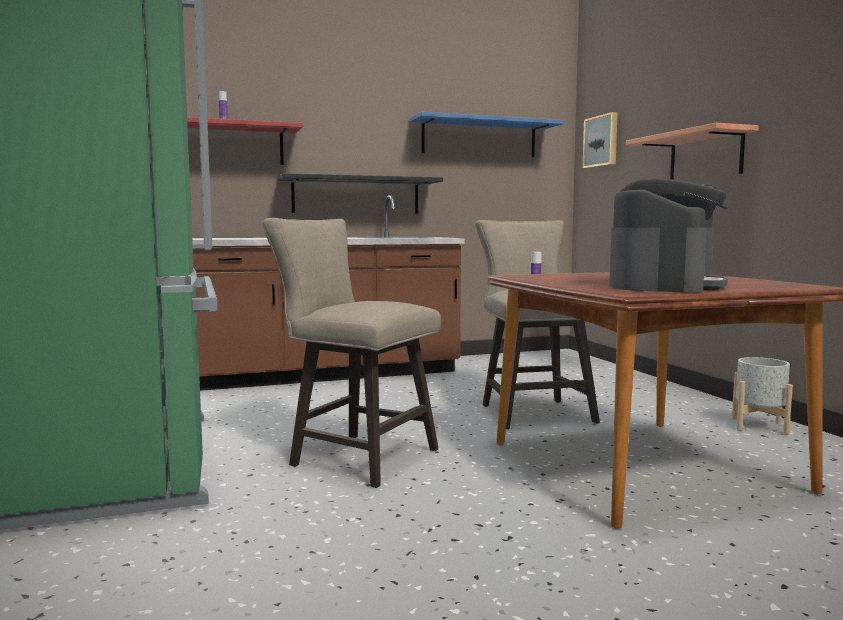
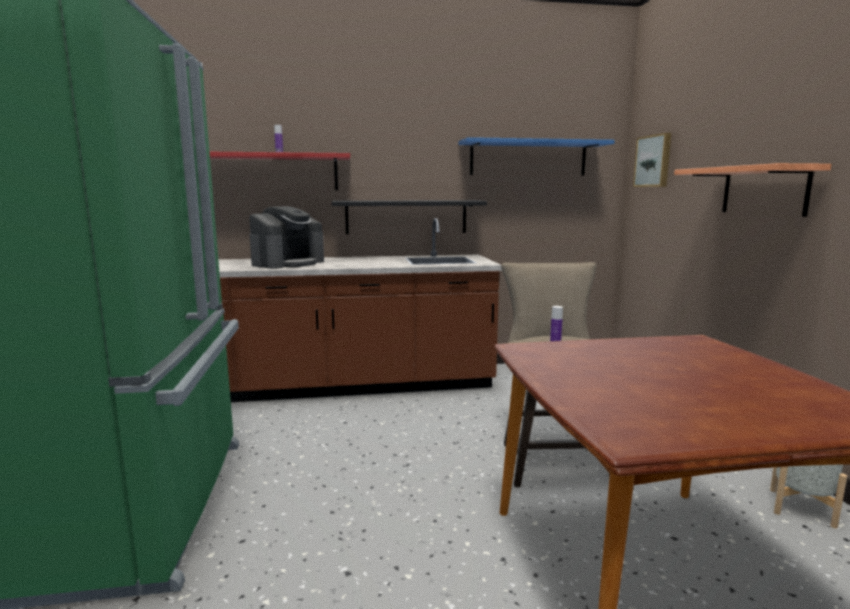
camera: 10 degrees right, 5 degrees up
beige stool [263,218,441,488] -> none
coffee machine [609,178,728,293] -> coffee machine moved to [249,206,324,269]

